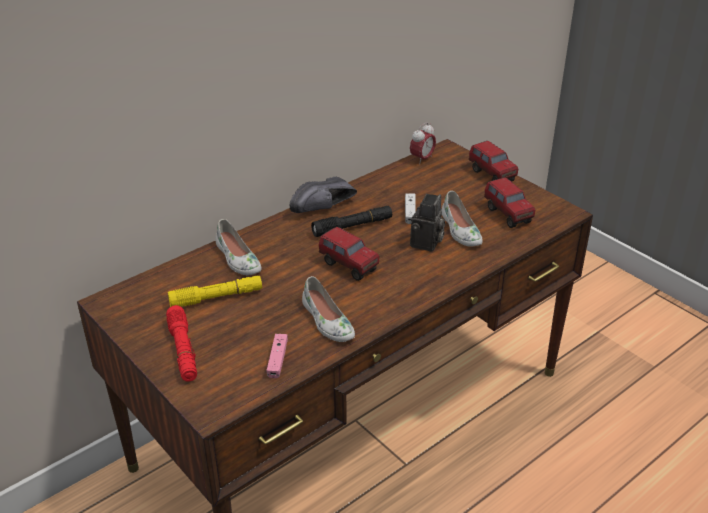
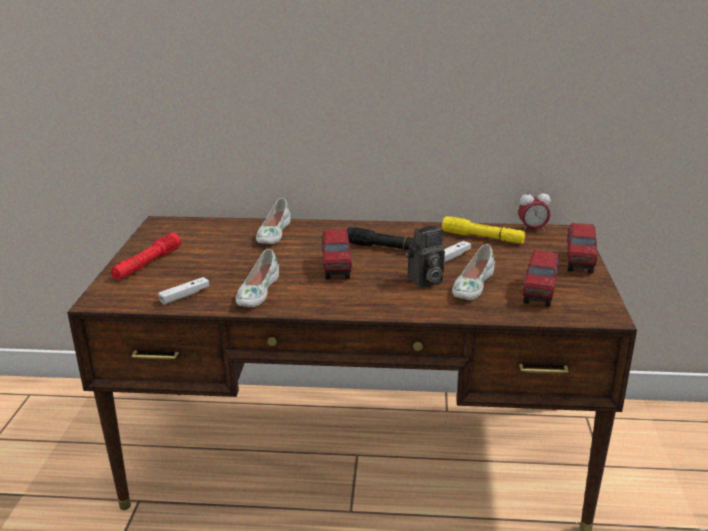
camera: 45 degrees right, 10 degrees down
yellow flashlight [168,276,262,307] -> yellow flashlight moved to [442,216,525,244]
pink game controller [267,334,288,378] -> white game controller [158,277,210,305]
black shoe [290,177,357,213] -> none

